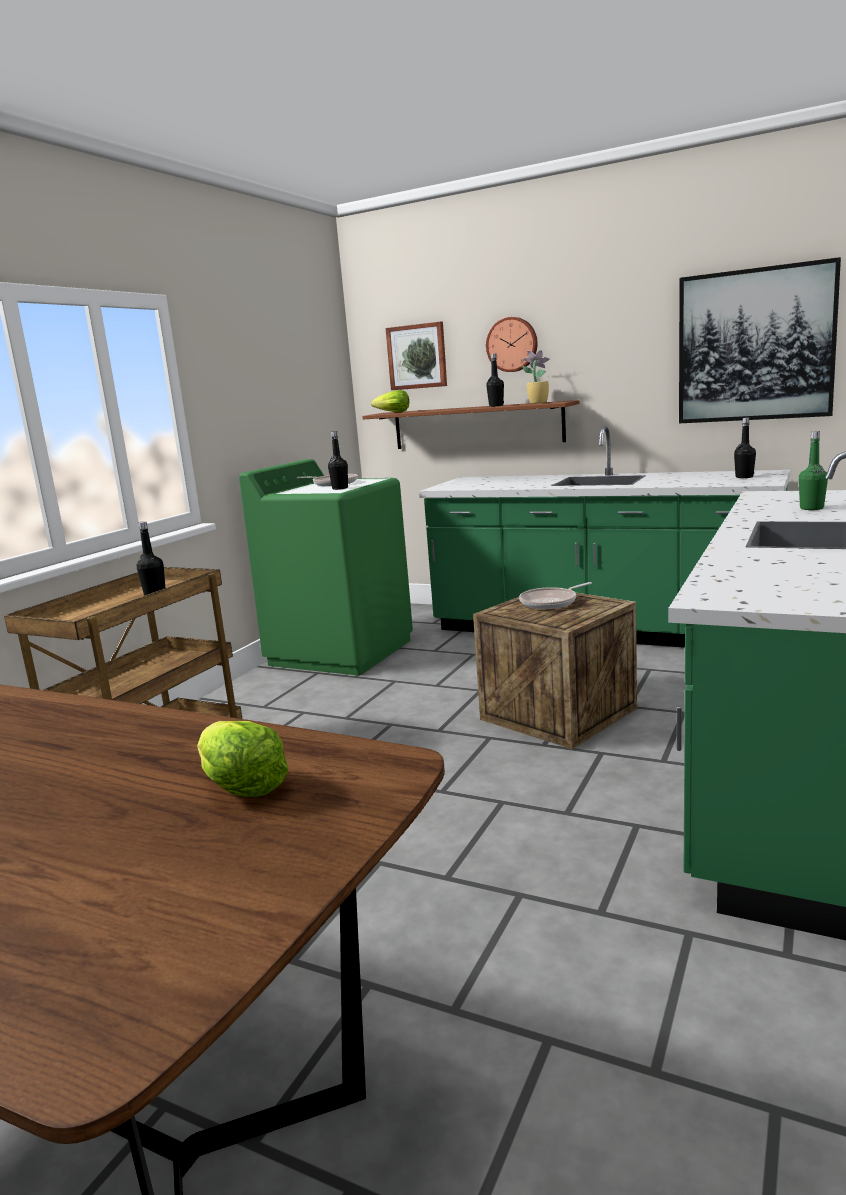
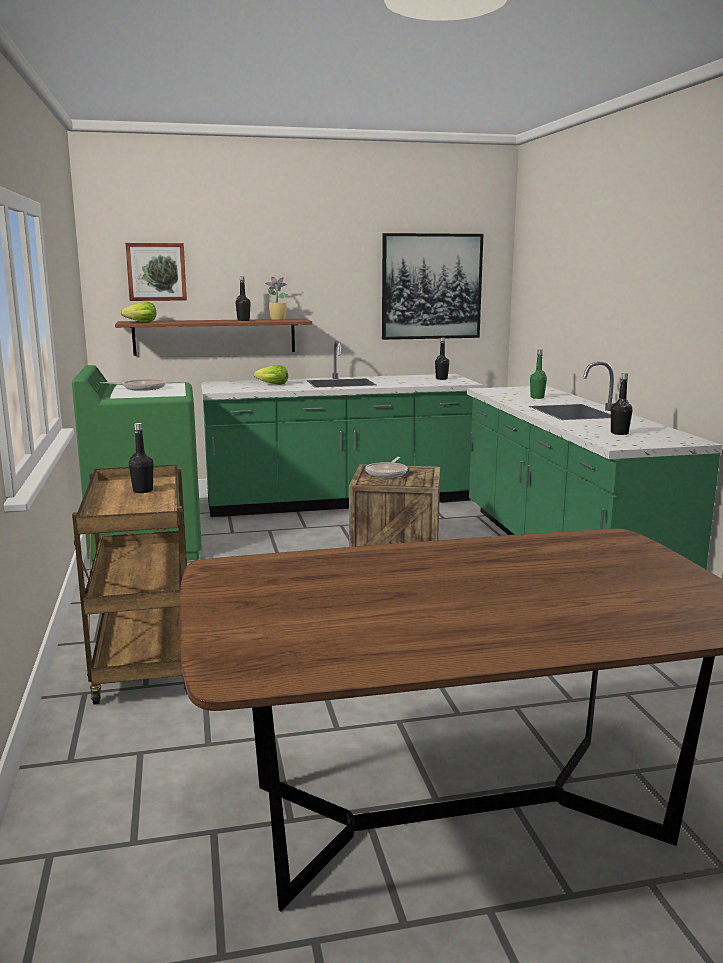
camera: 40 degrees left, 0 degrees up
lettuce [197,721,288,797] -> lettuce moved to [254,365,288,385]
black bottle [328,431,348,490] -> black bottle moved to [611,373,633,435]
wall clock [486,317,538,372] -> none

